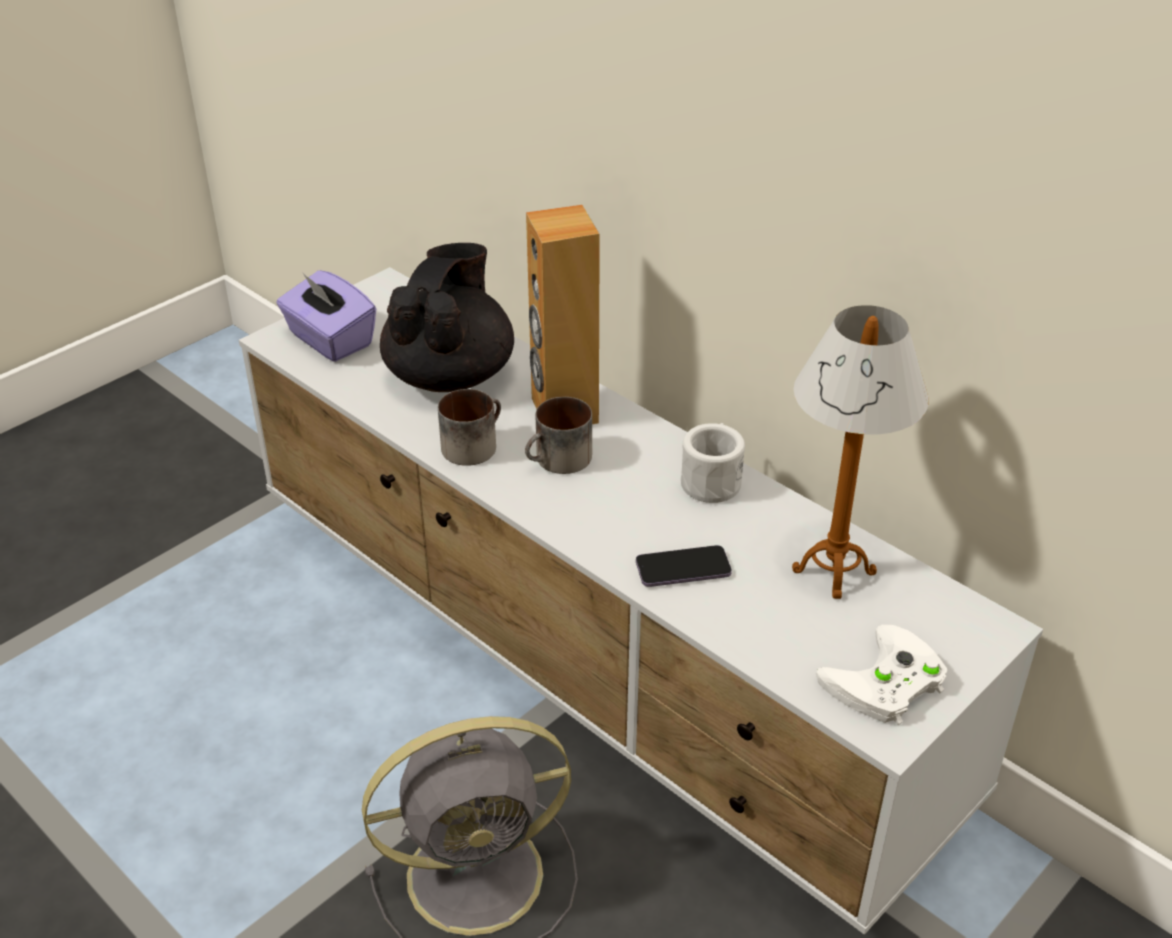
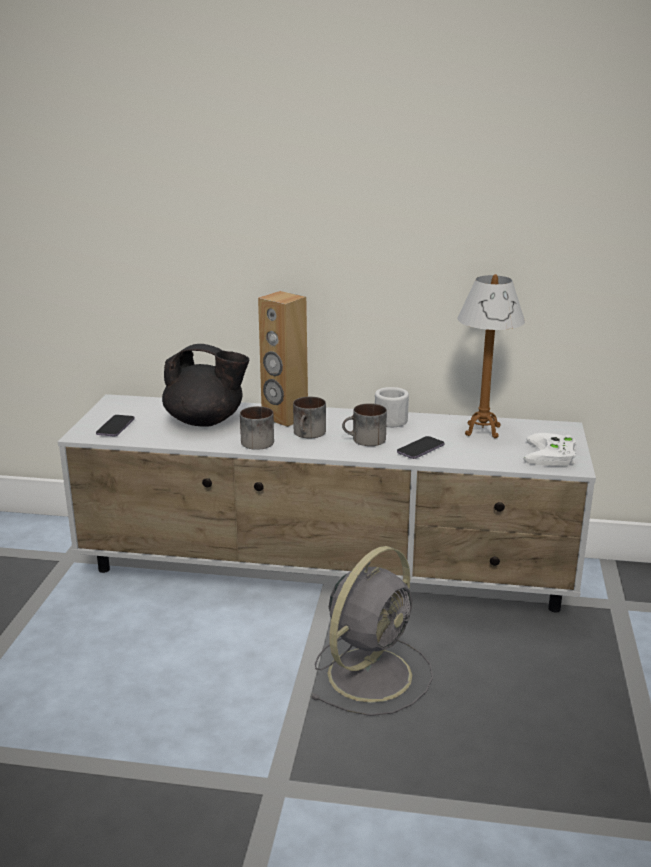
camera: 35 degrees left, 15 degrees down
purple tissue box [276,270,376,362] -> phone [96,415,135,436]
black teapot [380,243,514,392] -> black teapot turned 120 degrees clockwise [162,344,249,427]
none -> mug [342,403,387,446]

